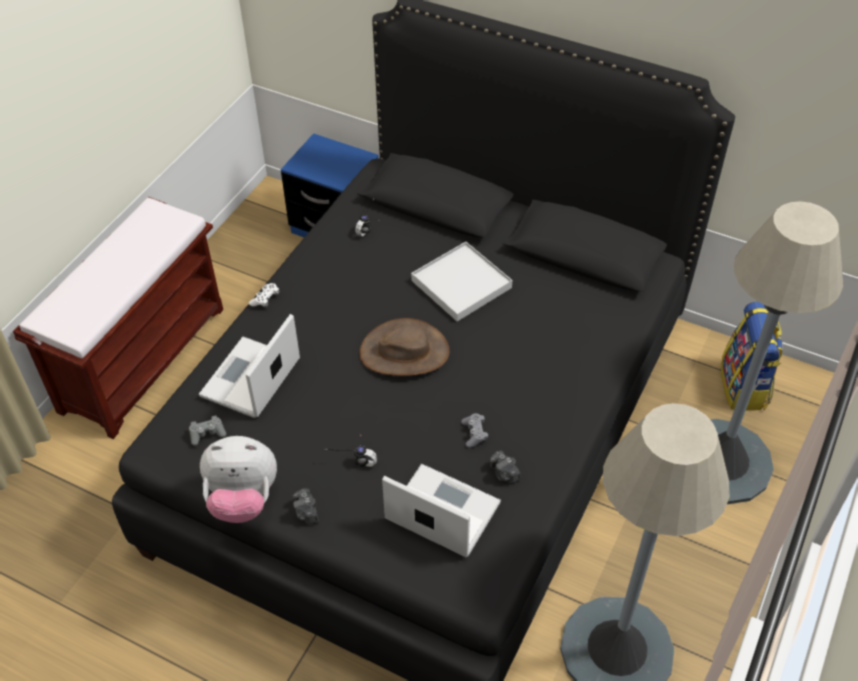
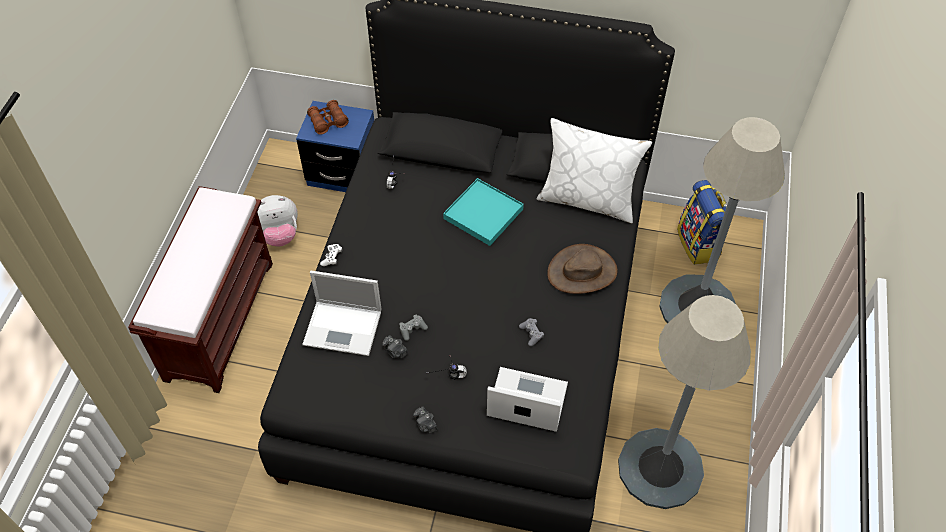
camera: 15 degrees left, 5 degrees up
grey game controller [189,416,226,446] -> grey game controller moved to [399,315,428,341]
laptop [199,314,300,418] -> laptop turned 90 degrees counterclockwise [302,271,382,356]
plush toy [200,436,277,523] -> plush toy moved to [257,195,298,247]
brown hat [359,318,450,376] -> brown hat moved to [547,244,617,294]
white tray [411,242,512,322] -> turquoise tray [443,178,524,246]
camera [490,450,521,484] -> camera moved to [382,335,408,359]
none -> brown binoculars [307,100,349,134]
none -> white pillow [537,118,652,224]

